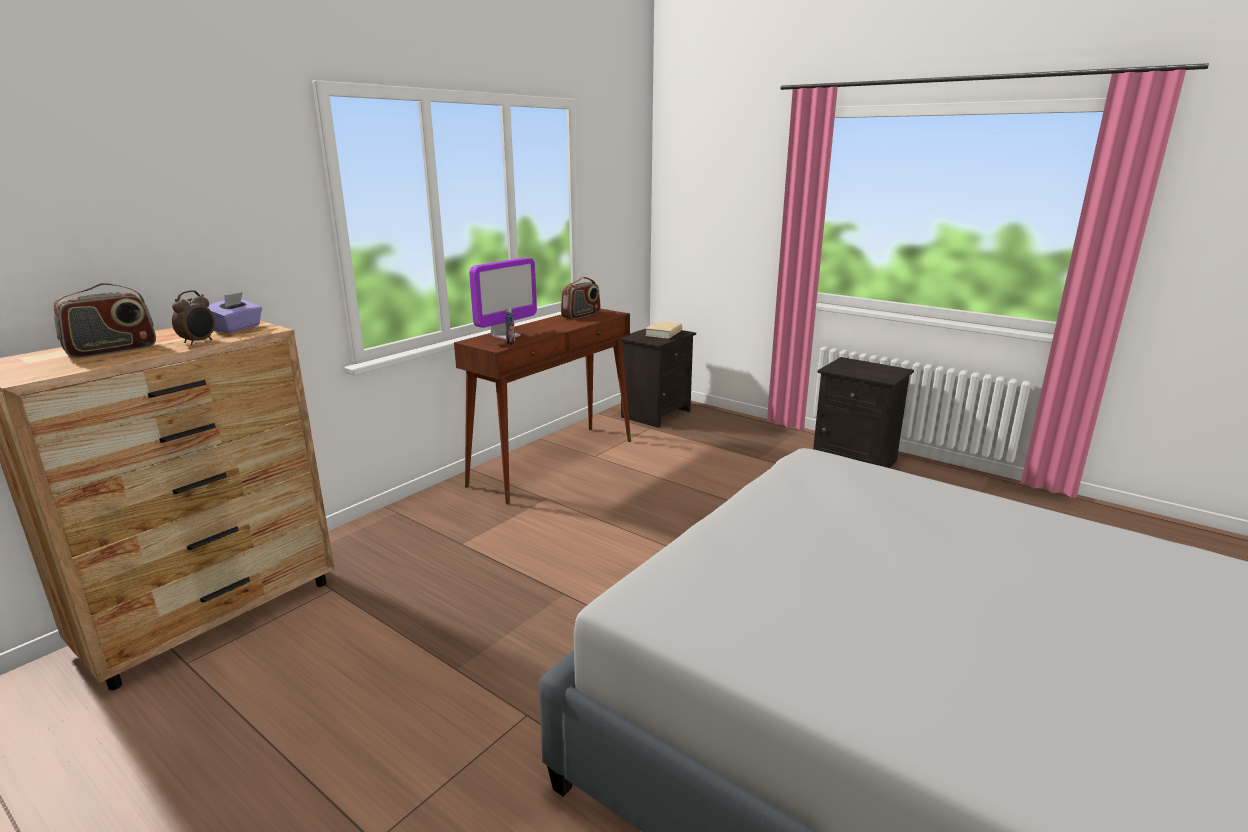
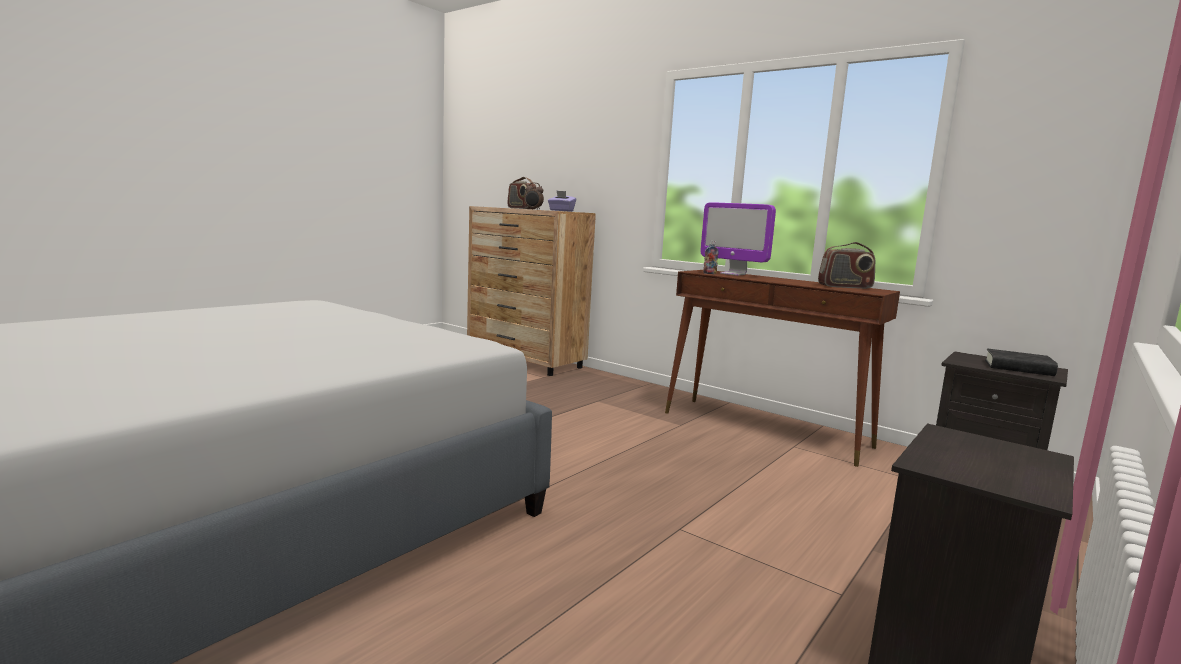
camera: 90 degrees right, 10 degrees down
radio [561,277,600,319] -> radio turned 45 degrees counterclockwise [818,242,875,289]
beige book [645,321,682,339] -> black book [985,348,1058,376]

